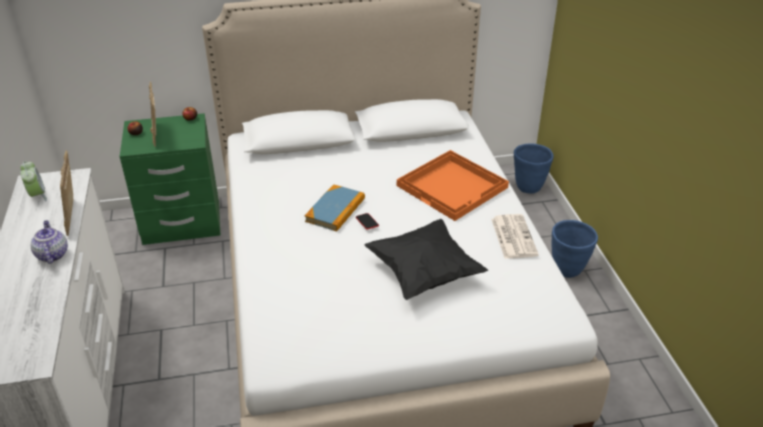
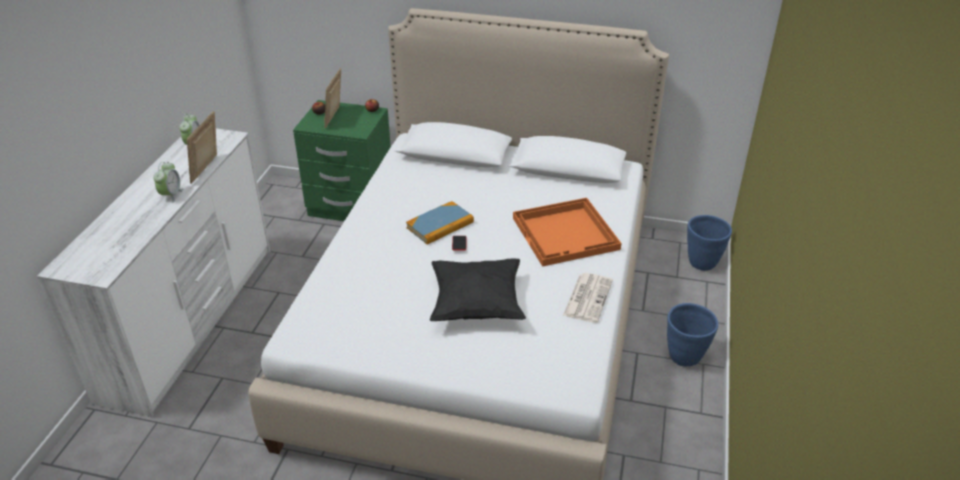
camera: 25 degrees right, 0 degrees up
teapot [31,220,68,264] -> alarm clock [153,162,183,203]

